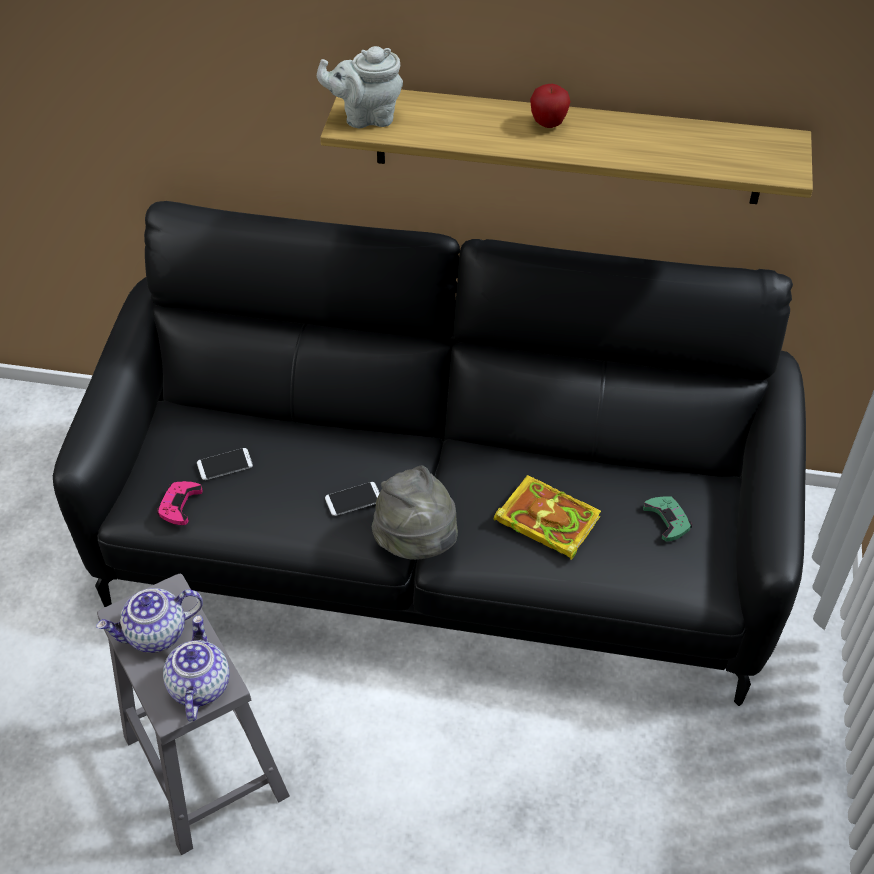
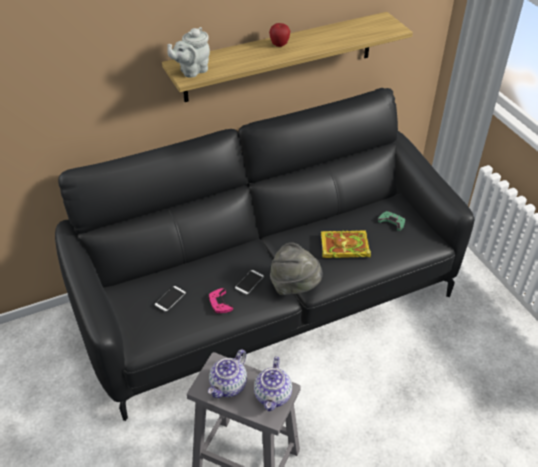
camera: 35 degrees left, 5 degrees down
pink game controller [157,481,203,525] -> pink game controller moved to [208,288,233,313]
teapot [163,615,230,721] -> teapot turned 135 degrees counterclockwise [254,356,292,411]

